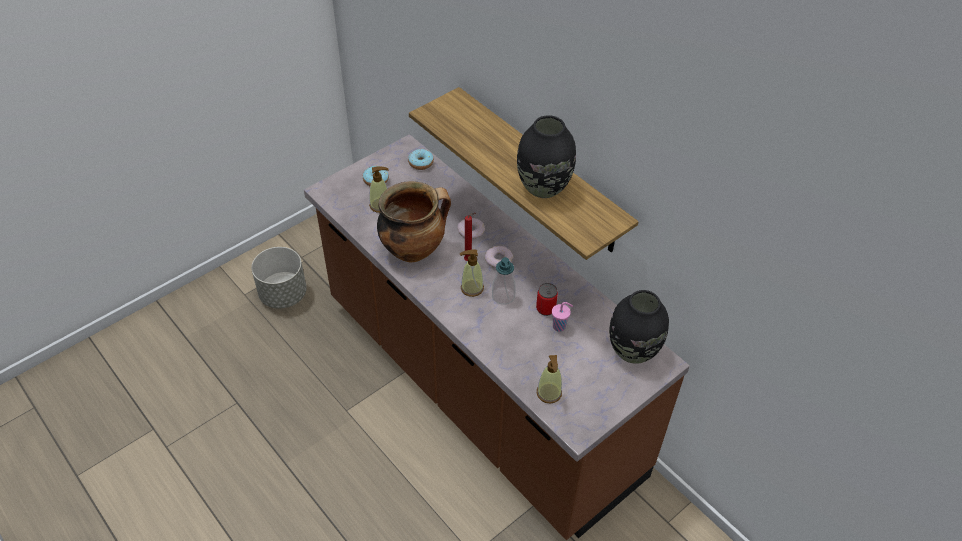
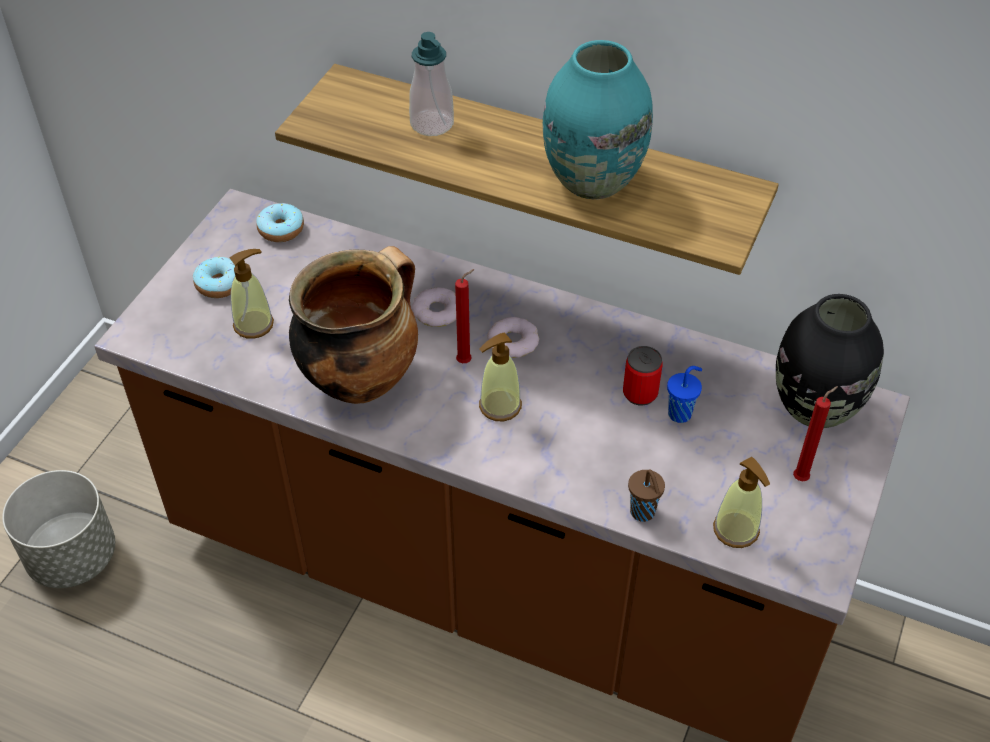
camera: 25 degrees left, 0 degrees up
soap dispenser [492,257,515,305] -> soap dispenser moved to [409,32,454,136]
black vase [517,115,576,198] -> turquoise vase [543,40,653,199]
pink cup [552,302,573,332] -> blue cup [667,366,702,423]
none -> brown cup [628,469,665,522]
none -> red candle [793,386,838,481]

